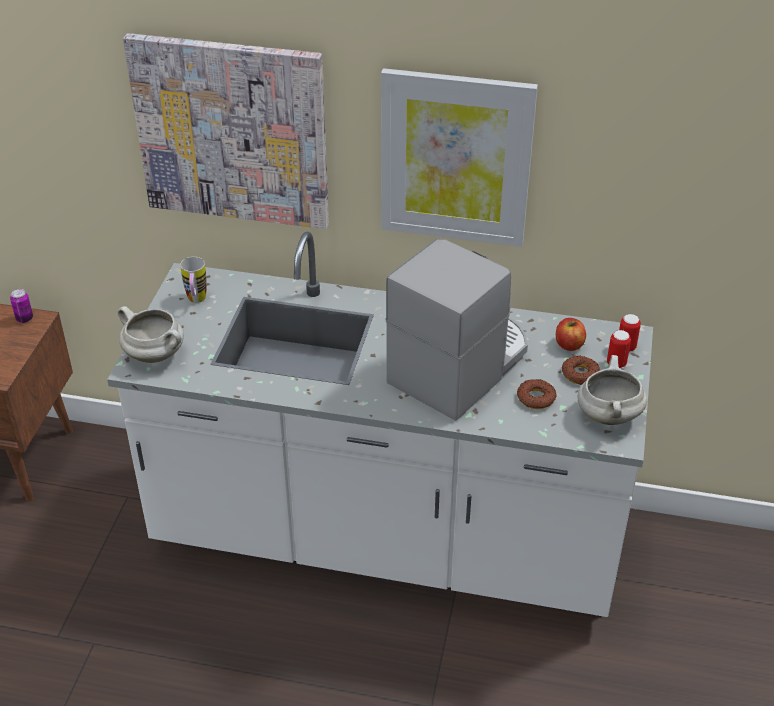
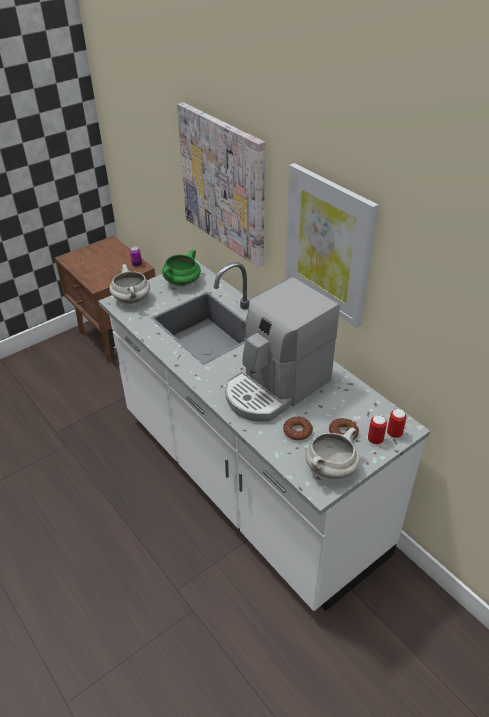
camera: 40 degrees right, 0 degrees up
mug [180,257,207,303] -> green cooking pot [162,249,201,286]
coffee machine [386,238,528,421] -> coffee machine turned 150 degrees clockwise [225,277,339,421]
apple [556,318,586,351] -> none

